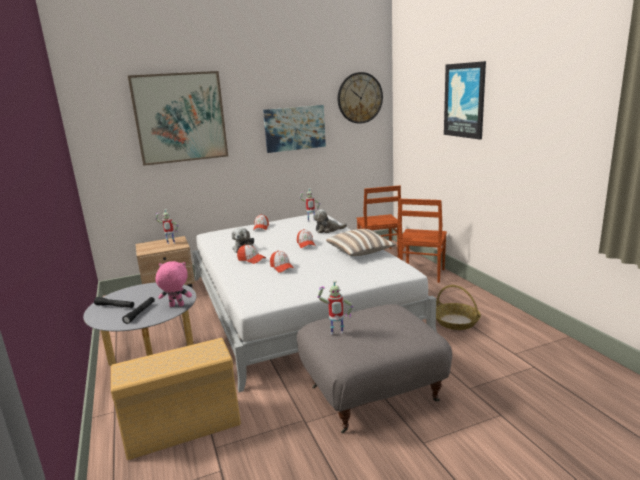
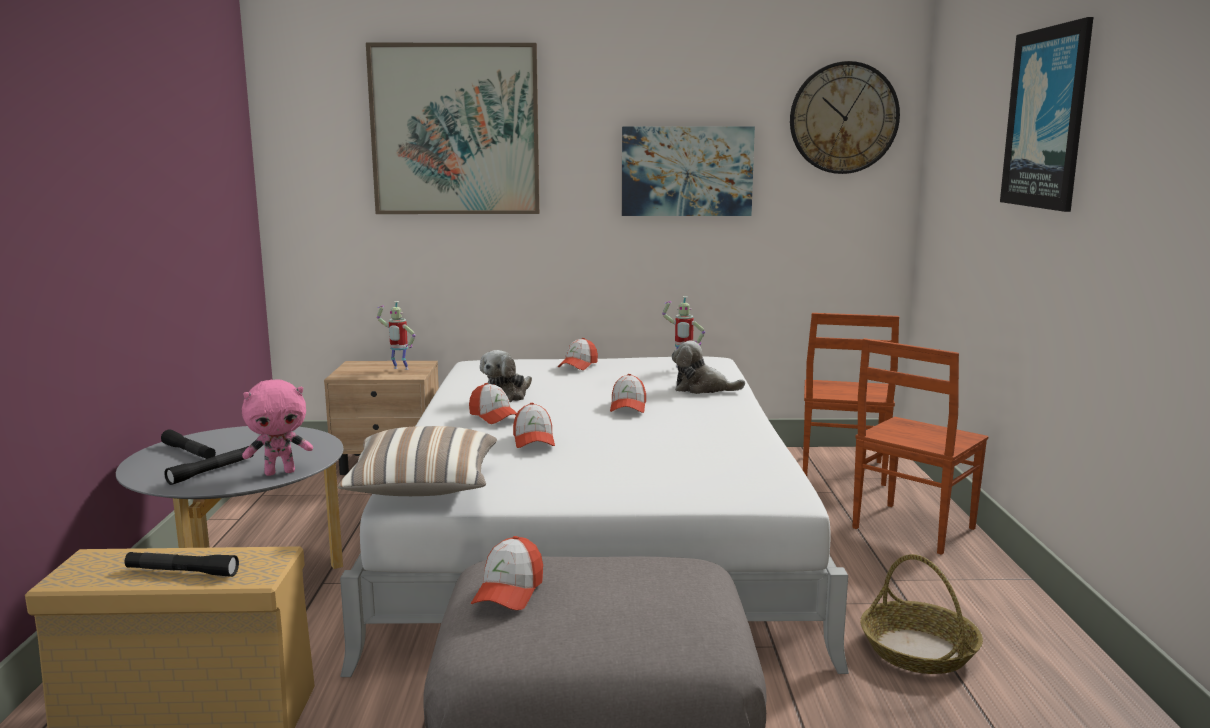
camera: 20 degrees right, 5 degrees down
pink plush toy [156,261,192,307] -> pink plush toy turned 135 degrees clockwise [242,379,313,476]
toy robot [317,280,353,334] -> cap [471,536,543,610]
pillow [326,229,396,256] -> pillow moved to [337,426,497,496]
none -> black flashlight [125,552,239,577]

